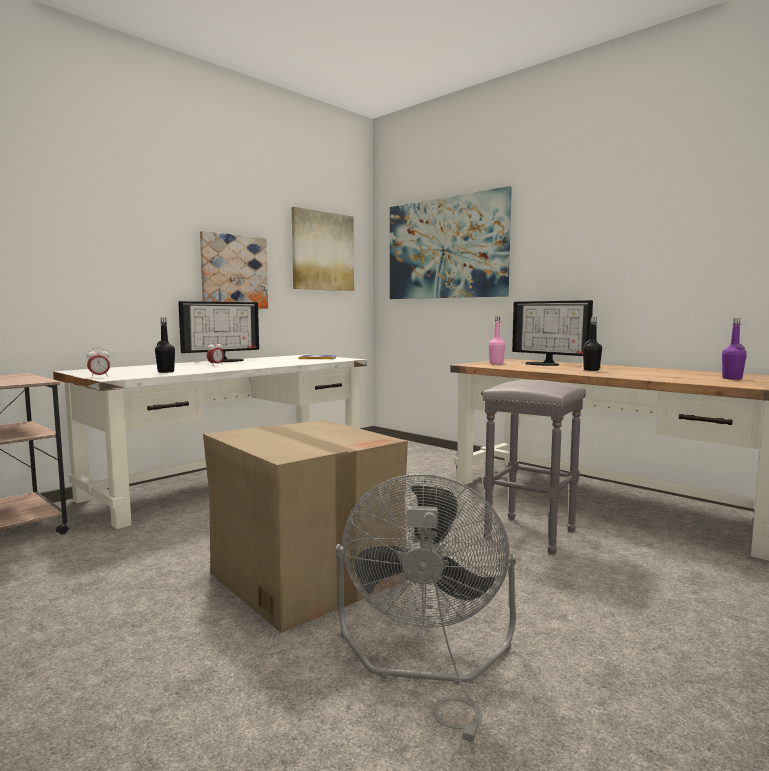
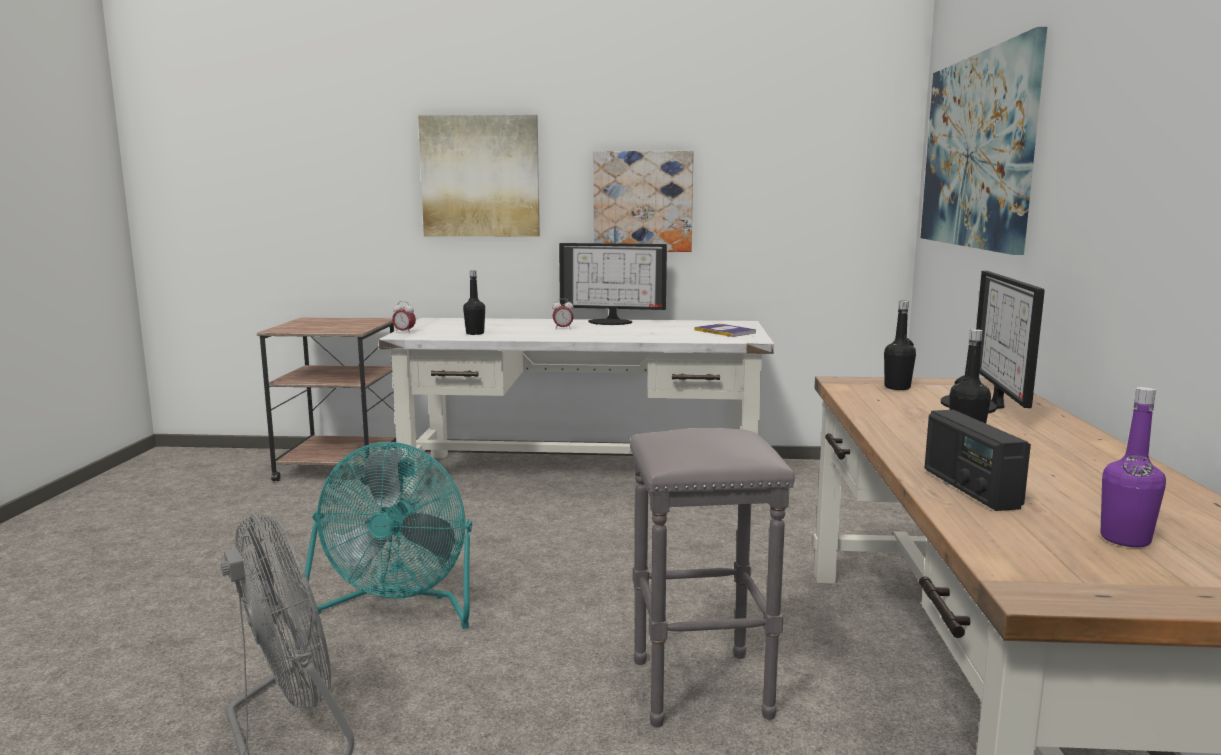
camera: 50 degrees right, 5 degrees up
cardboard box [203,420,408,633] -> turquoise fan [302,442,472,629]
picture [292,207,354,291] -> picture moved to [418,115,540,237]
pink bottle [489,317,505,364] -> black bottle [884,301,916,390]
none -> radio [925,410,1031,511]

